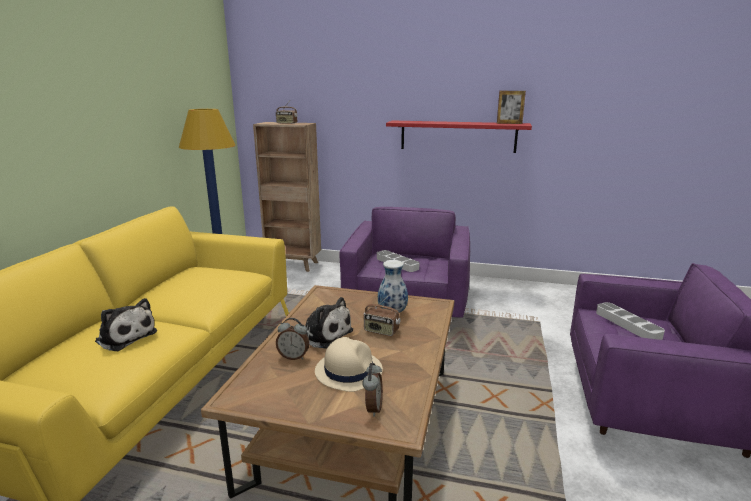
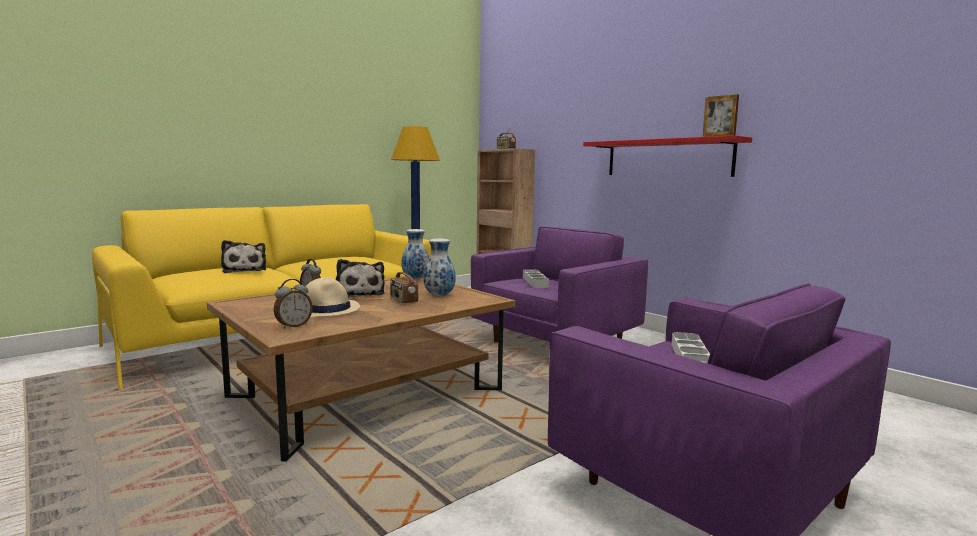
camera: 35 degrees right, 10 degrees down
none -> vase [401,229,429,280]

